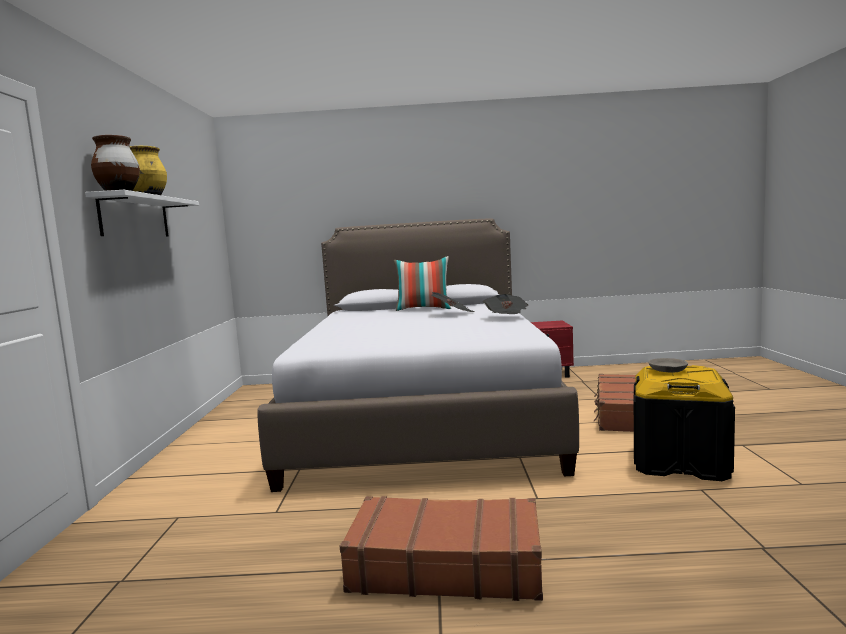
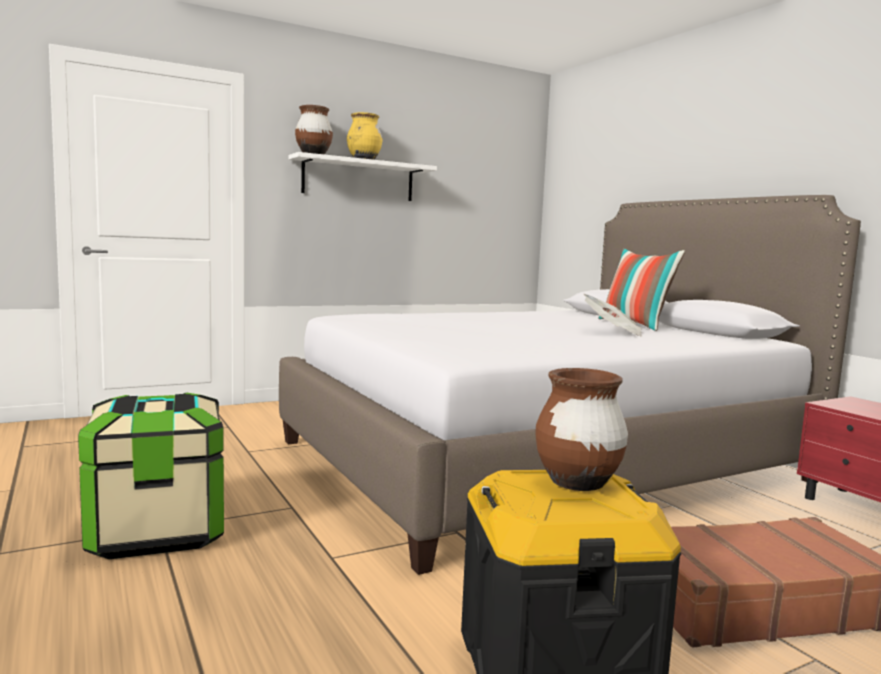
camera: 60 degrees right, 0 degrees up
brown suitcase [340,496,543,601] -> storage box [78,393,224,559]
newspaper [483,294,528,314] -> none
grey bowl [648,358,688,373] -> brown vase [535,368,628,491]

